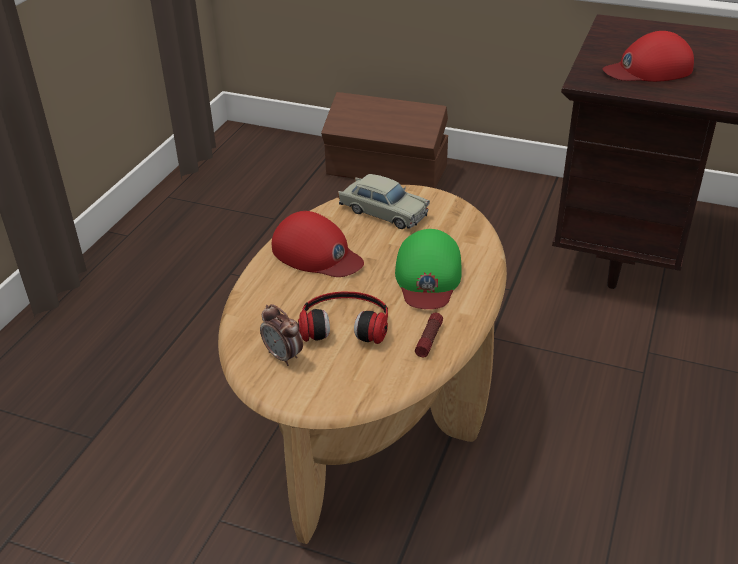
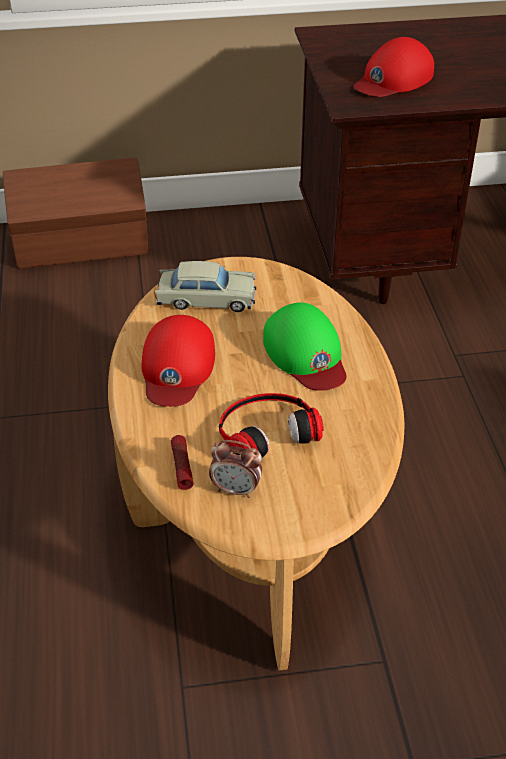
camera: 30 degrees left, 5 degrees up
red cap [272,211,364,277] -> red cap turned 90 degrees clockwise [141,315,215,407]
flashlight [415,313,443,357] -> flashlight moved to [171,435,194,490]

